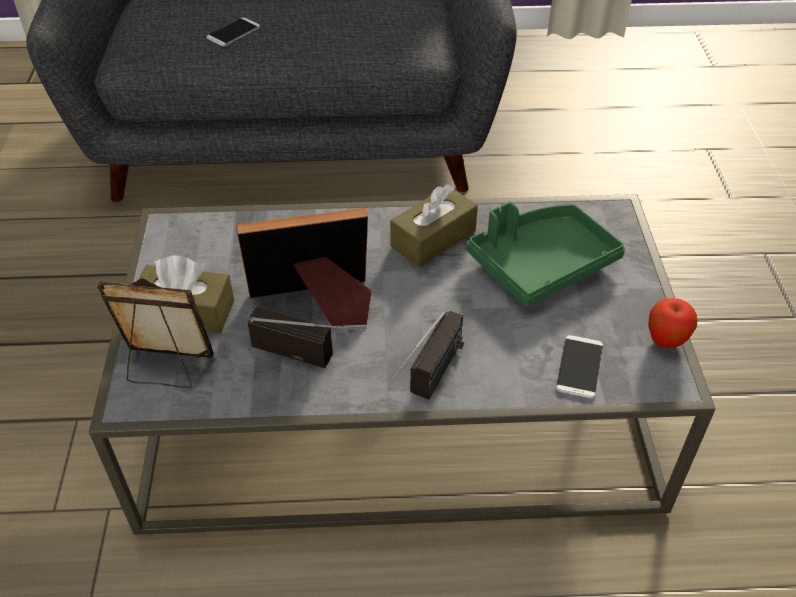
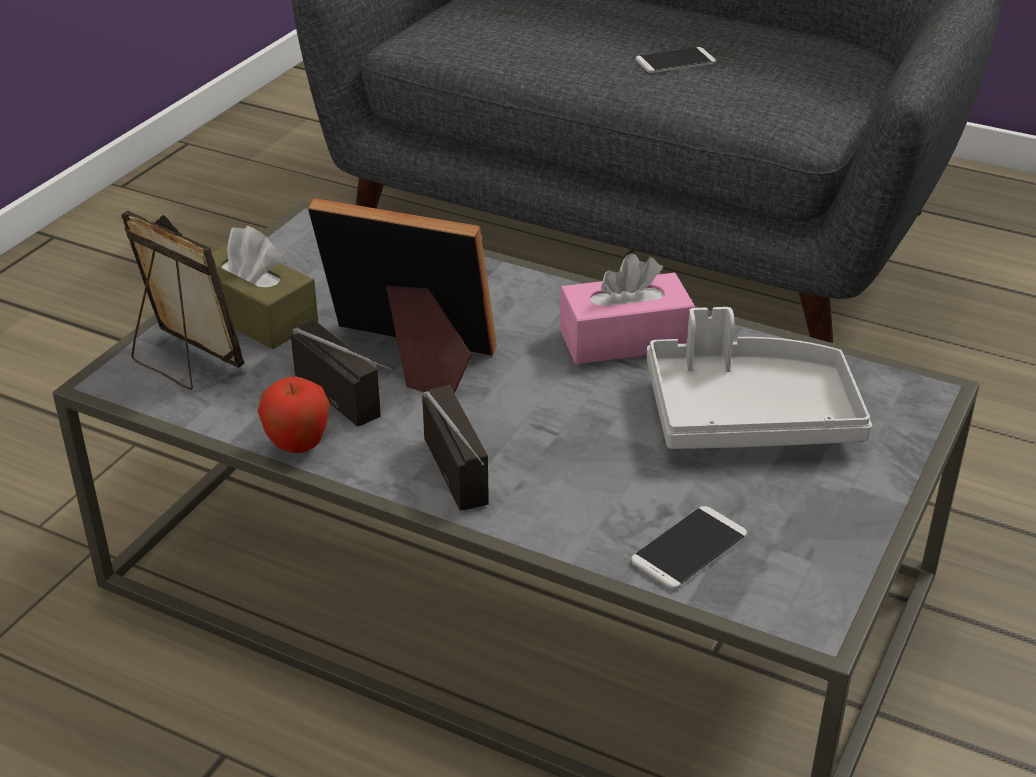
camera: 30 degrees right, 10 degrees down
phone [207,17,260,46] -> phone moved to [635,47,716,73]
brown tissue box [390,184,478,268] -> pink tissue box [560,253,695,364]
radio [391,310,464,399] -> radio turned 75 degrees counterclockwise [422,385,489,510]
green tray [467,202,625,307] -> grey tray [647,307,872,449]
apple [648,298,697,348] -> apple moved to [258,377,330,453]

